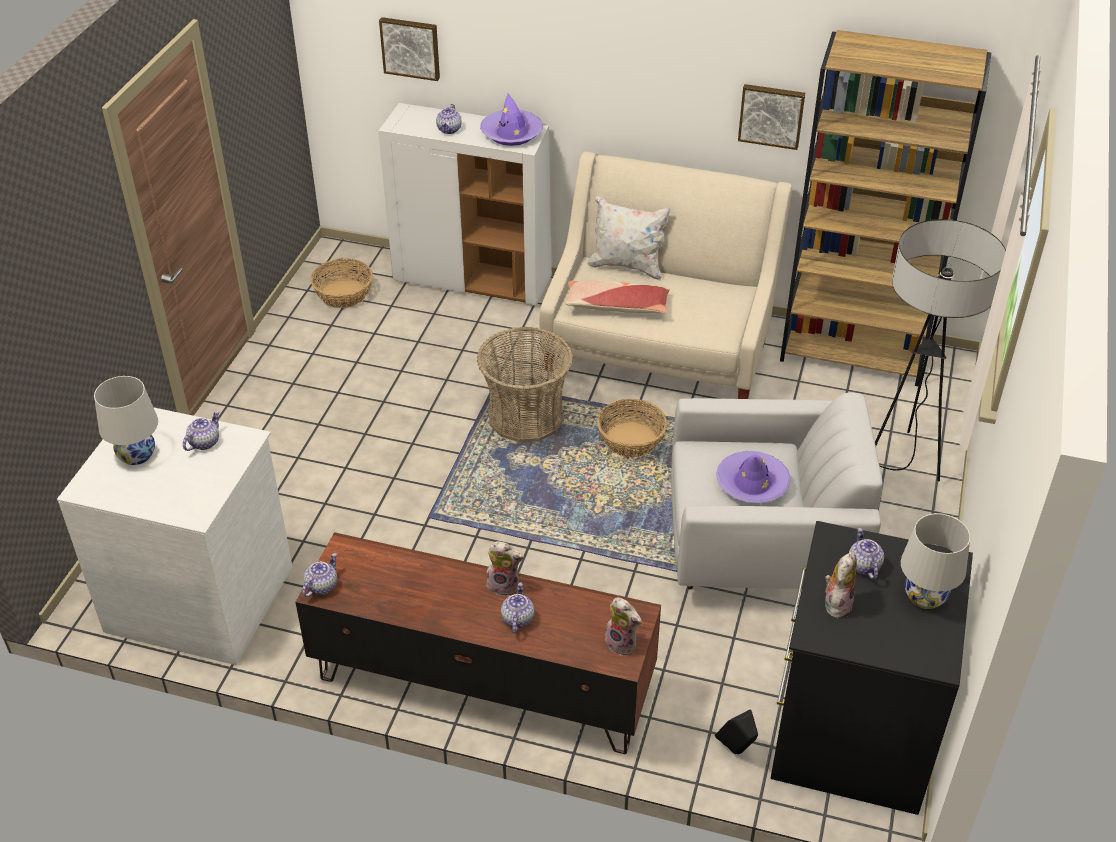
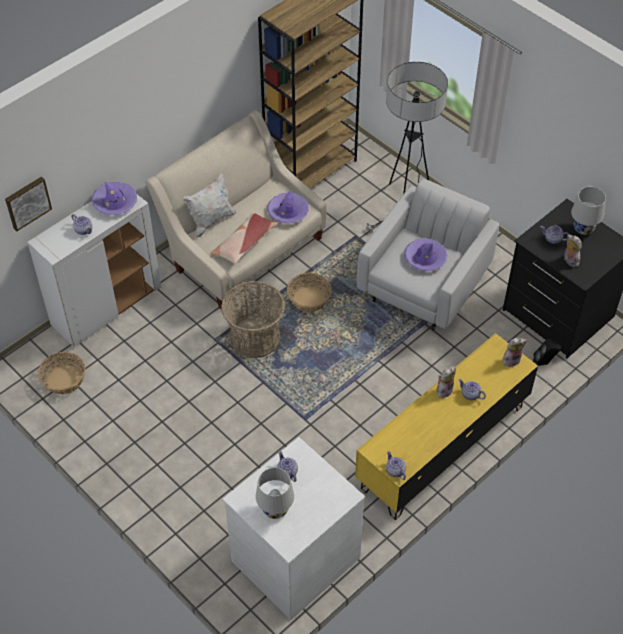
camera: 60 degrees left, 10 degrees up
brown tv stand [295,532,661,754] -> yellow tv stand [355,333,538,520]
picture [738,84,805,150] -> none
none -> purple hat [267,190,309,224]

